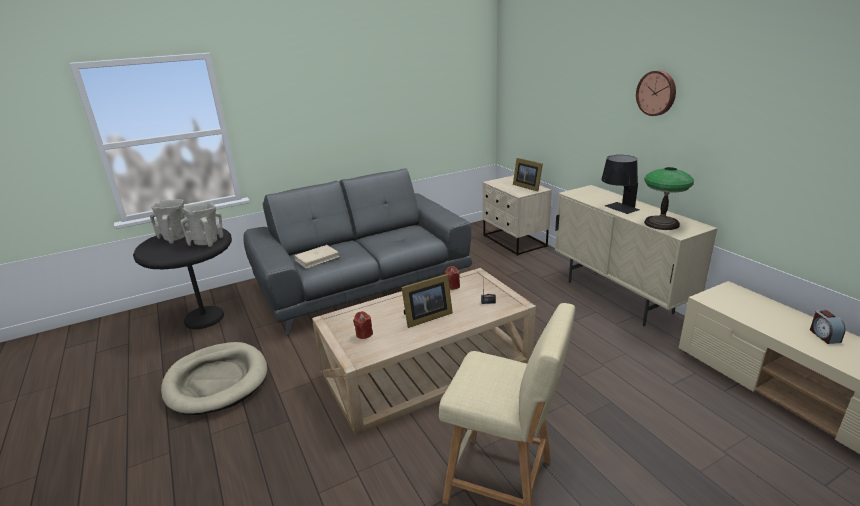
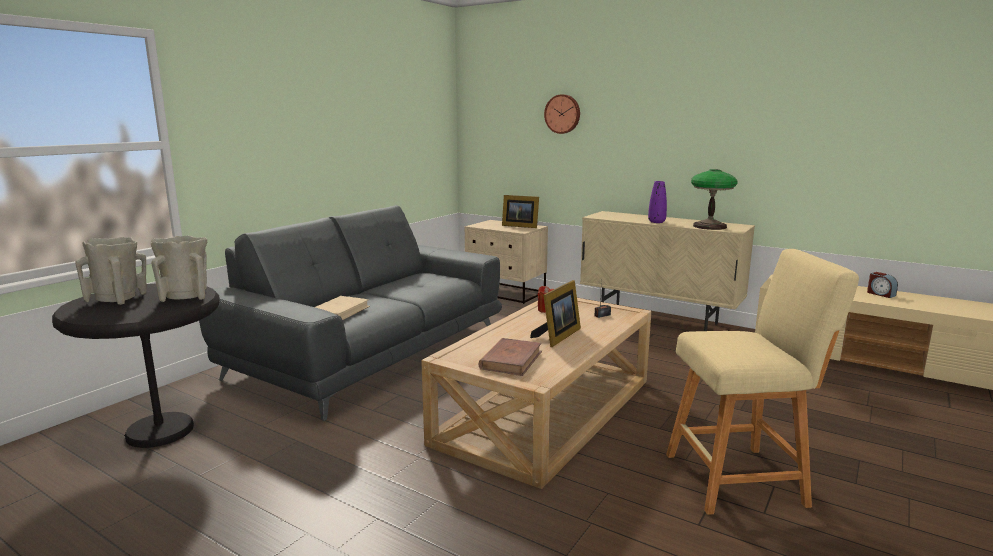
camera: 30 degrees left, 10 degrees down
beige dog bed [161,342,267,415] -> none
red candle [353,311,373,339] -> brown book [479,338,542,376]
black table lamp [601,155,640,214] -> purple vase [648,181,667,223]
wall clock [636,70,676,116] -> wall clock moved to [544,94,580,134]

